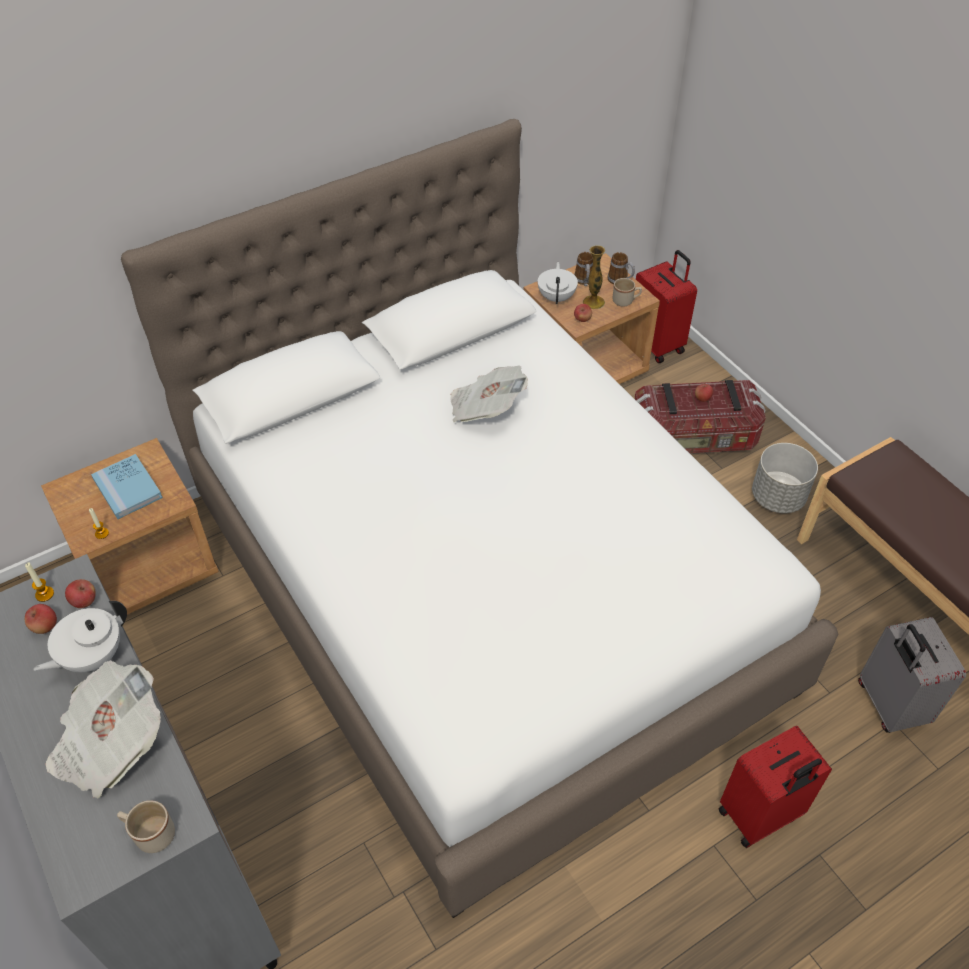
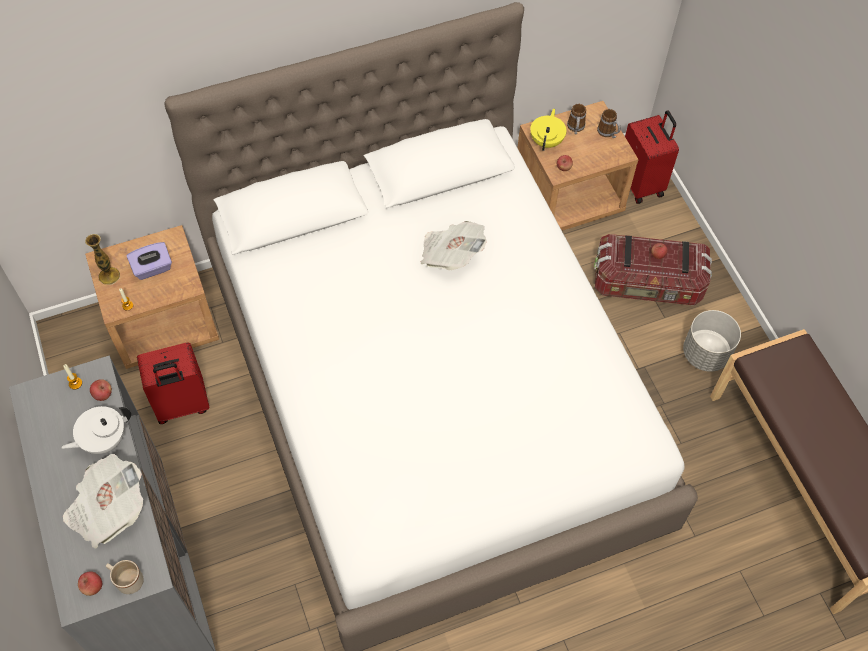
camera: 10 degrees right, 10 degrees up
apple [25,604,57,634] -> apple moved to [78,571,102,596]
blue book [91,454,163,519] -> purple tissue box [126,242,172,280]
white teapot [538,262,578,304] -> yellow teapot [530,109,567,151]
vase [583,245,605,309] -> vase moved to [85,234,120,285]
beige mug [613,278,642,307] -> none
red suitcase [719,726,832,848] -> red suitcase moved to [137,343,210,424]
grey suitcase [858,617,966,733] -> none

